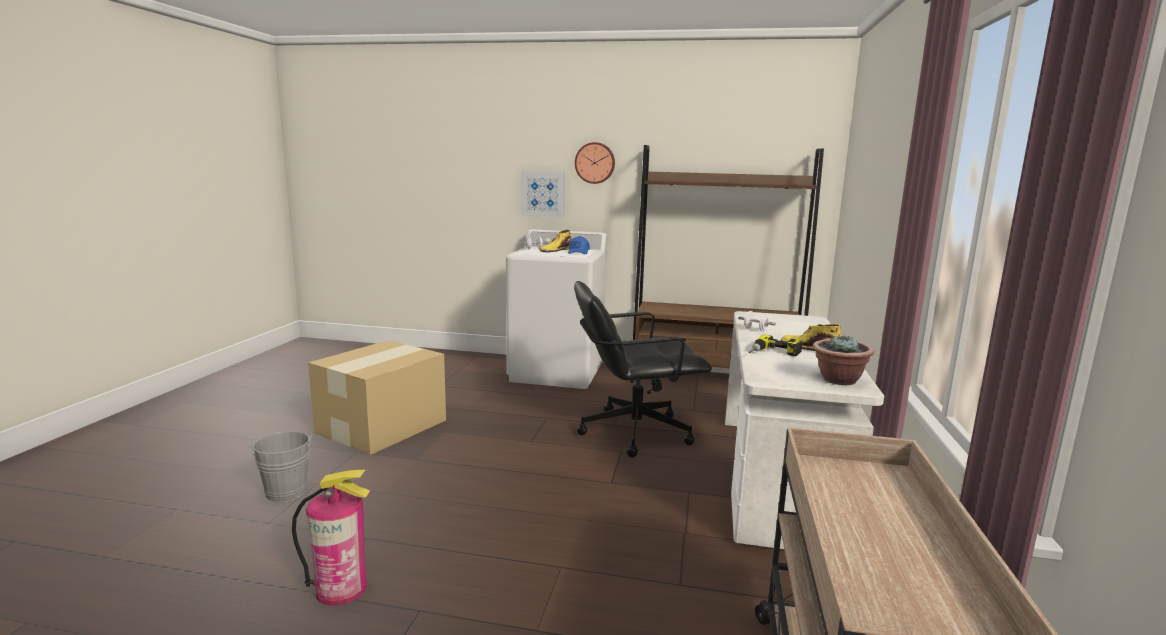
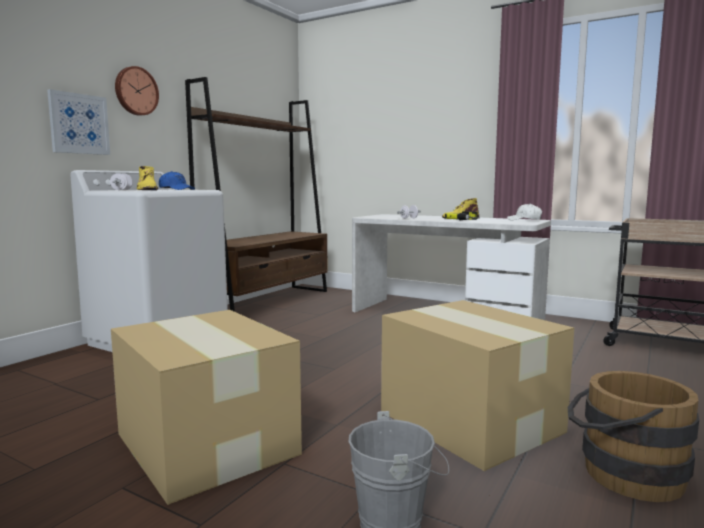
camera: 70 degrees left, 5 degrees down
fire extinguisher [292,470,370,606] -> brown bucket [568,371,699,502]
black office chair [574,281,712,457] -> none
potted plant [812,335,874,385] -> white cap [507,204,542,220]
none -> cardboard box [381,300,574,471]

